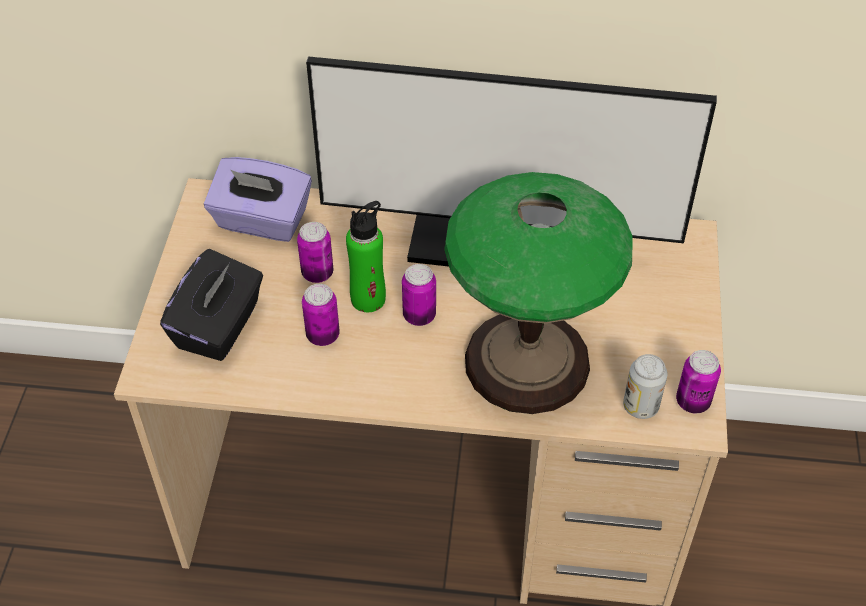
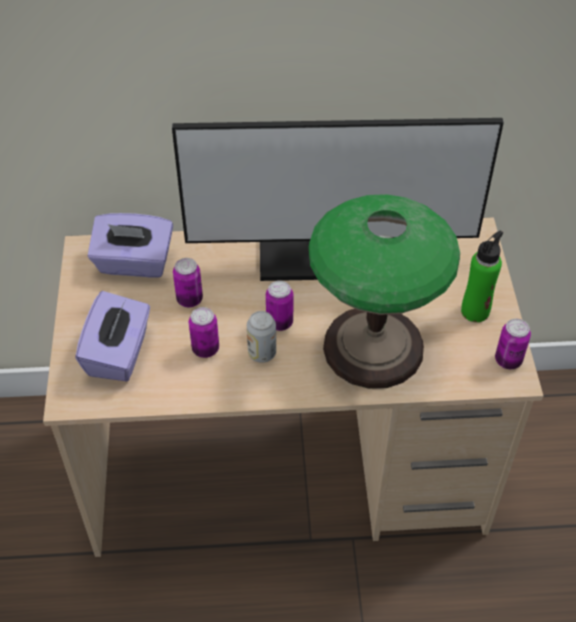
camera: 10 degrees left, 0 degrees up
black tissue box [160,249,263,361] -> purple tissue box [75,291,150,381]
green bottle [346,201,386,312] -> green bottle moved to [461,231,503,322]
can [623,354,668,419] -> can moved to [247,311,276,363]

